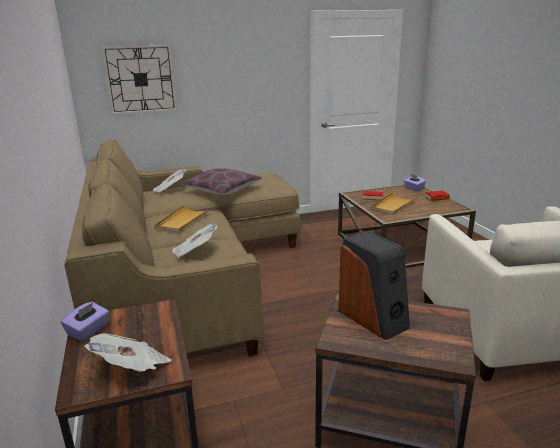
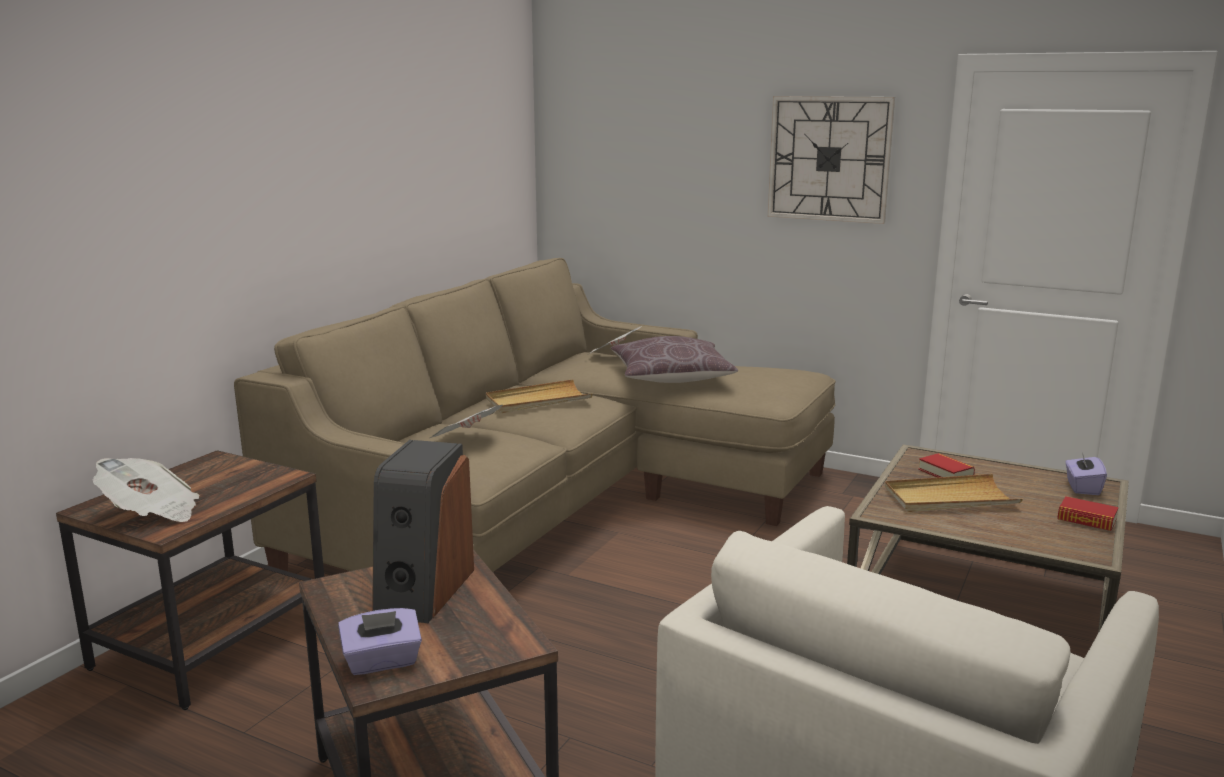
camera: 45 degrees right, 5 degrees down
purple tissue box [61,302,109,341] -> purple tissue box moved to [338,608,422,675]
wall clock [102,44,177,115] -> wall clock moved to [768,96,895,224]

